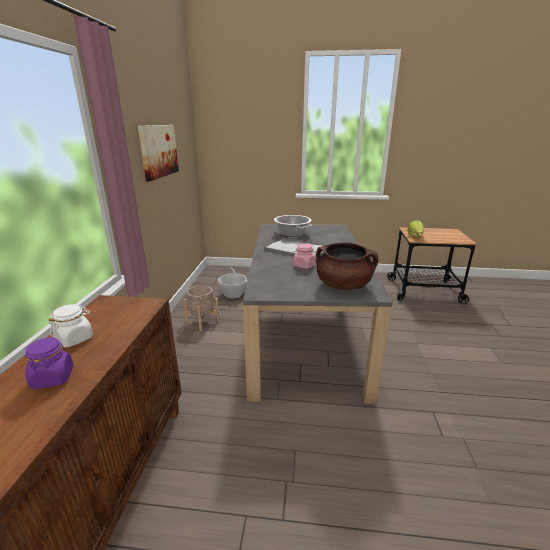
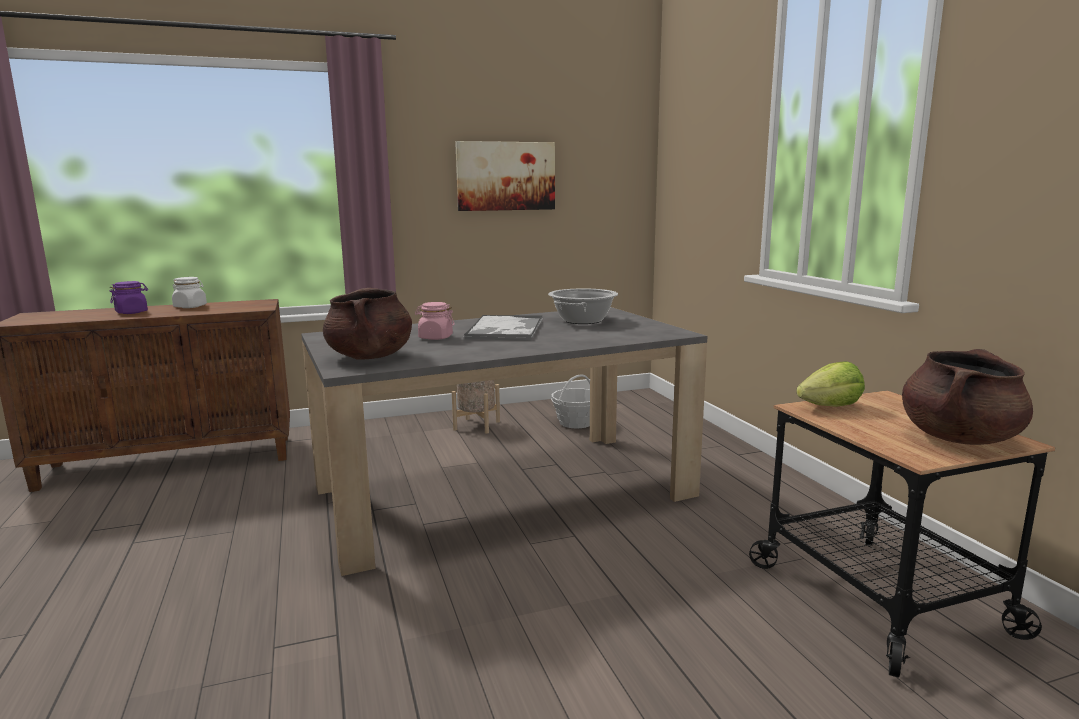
camera: 65 degrees right, 10 degrees down
none -> brown cooking pot [902,349,1033,445]

